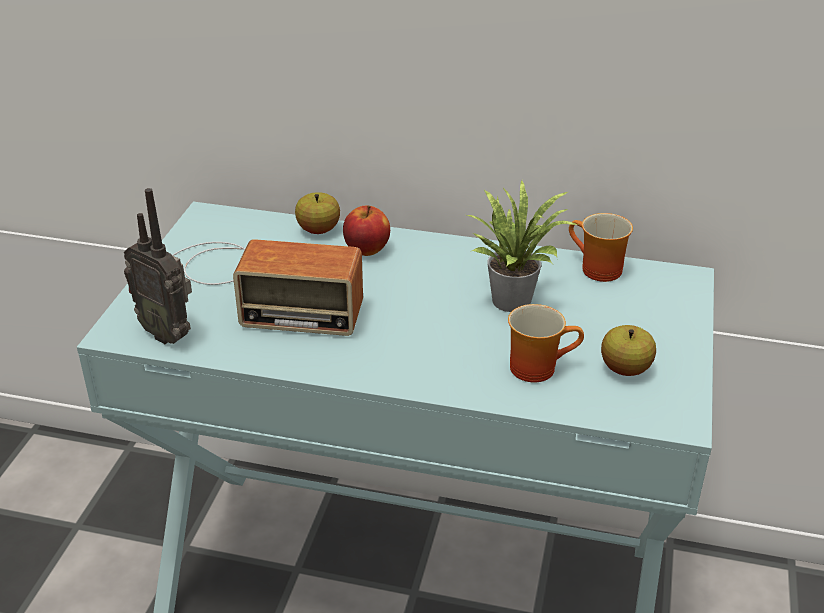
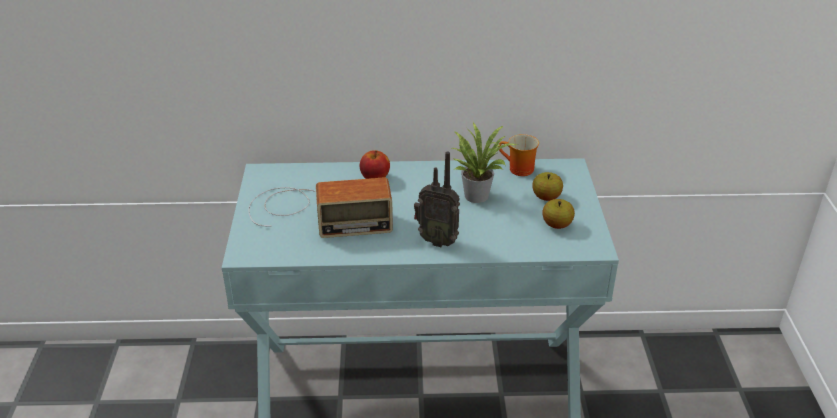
camera: 15 degrees left, 0 degrees up
radio [124,188,192,344] -> radio moved to [414,151,460,247]
apple [295,192,340,234] -> apple moved to [532,172,563,201]
mug [508,304,584,382] -> none

